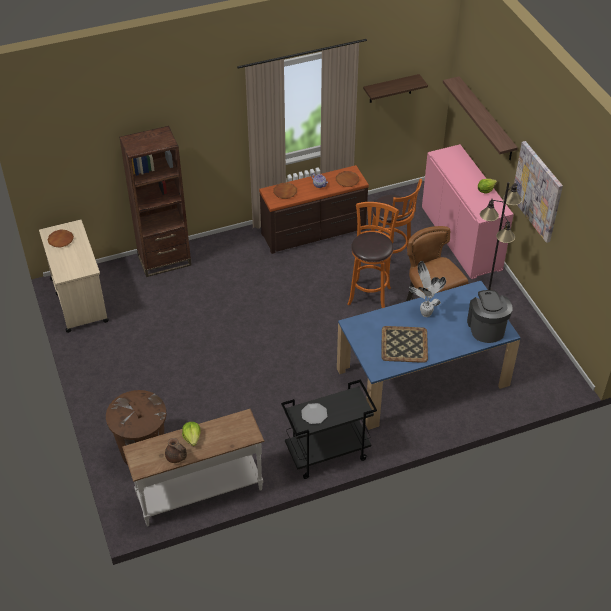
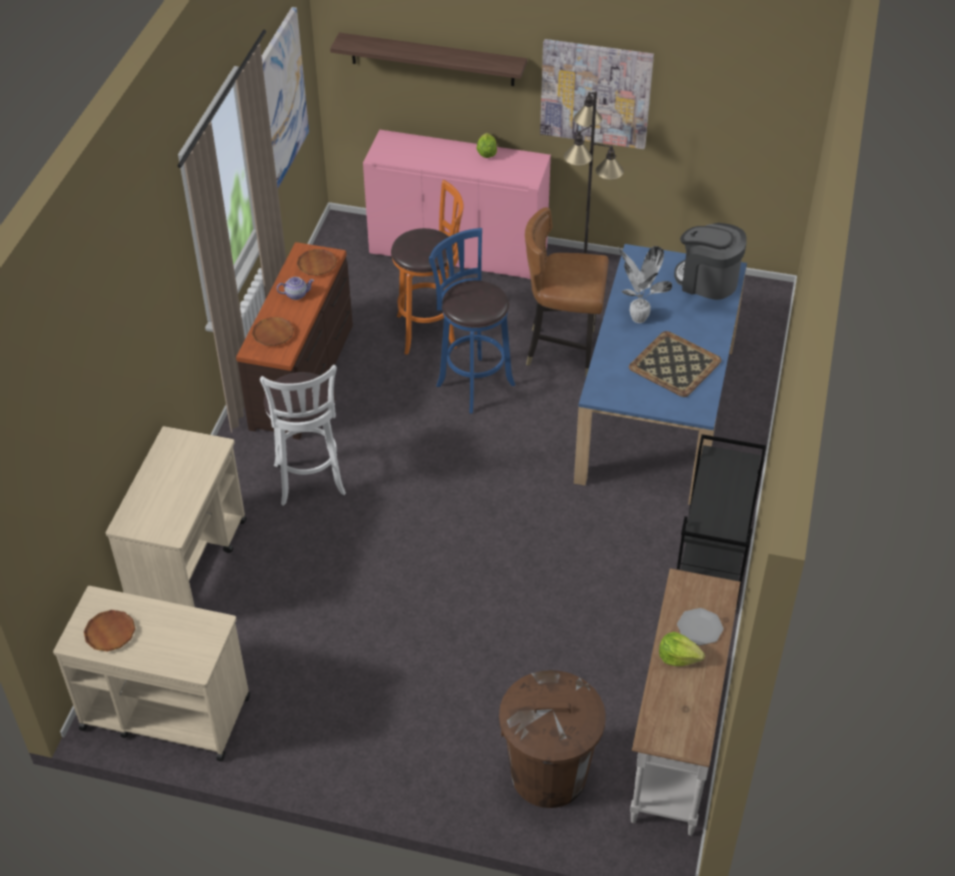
camera: 55 degrees left, 0 degrees up
brown bookcase [119,126,192,277] -> beige cart [106,426,247,607]
brown teapot [165,438,187,463] -> none
plate [301,403,327,424] -> plate moved to [677,608,724,645]
orange stool [348,202,399,308] -> blue stool [429,228,515,414]
shelf [363,74,428,103] -> picture [262,7,309,188]
none -> white stool [260,365,346,506]

